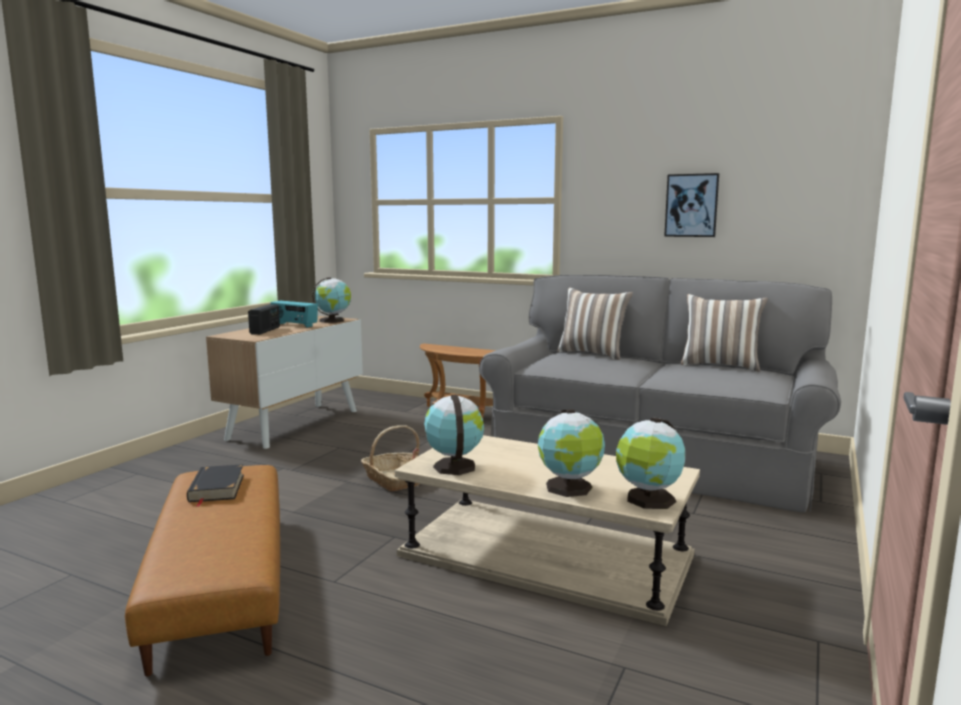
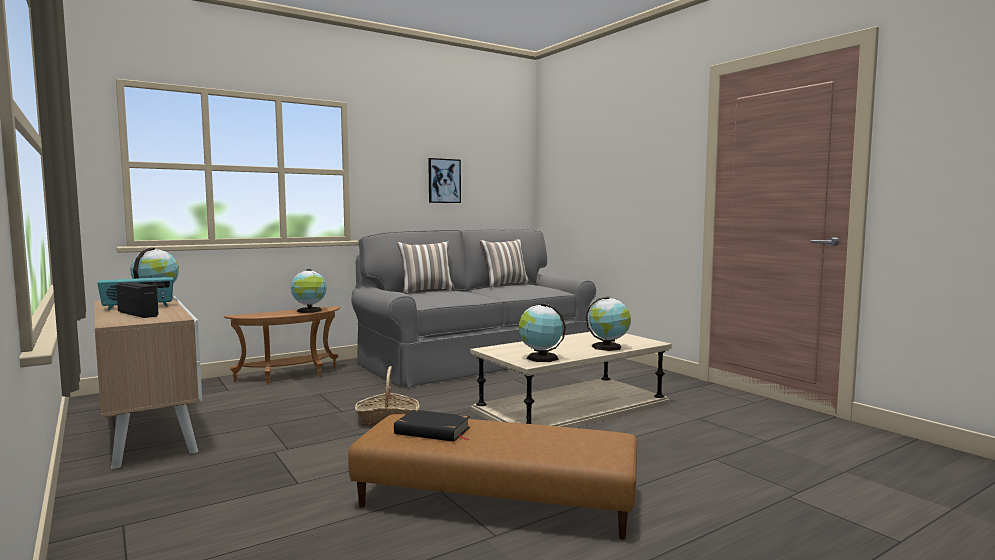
camera: 60 degrees left, 5 degrees down
globe [616,418,685,509] -> globe moved to [291,269,327,313]

